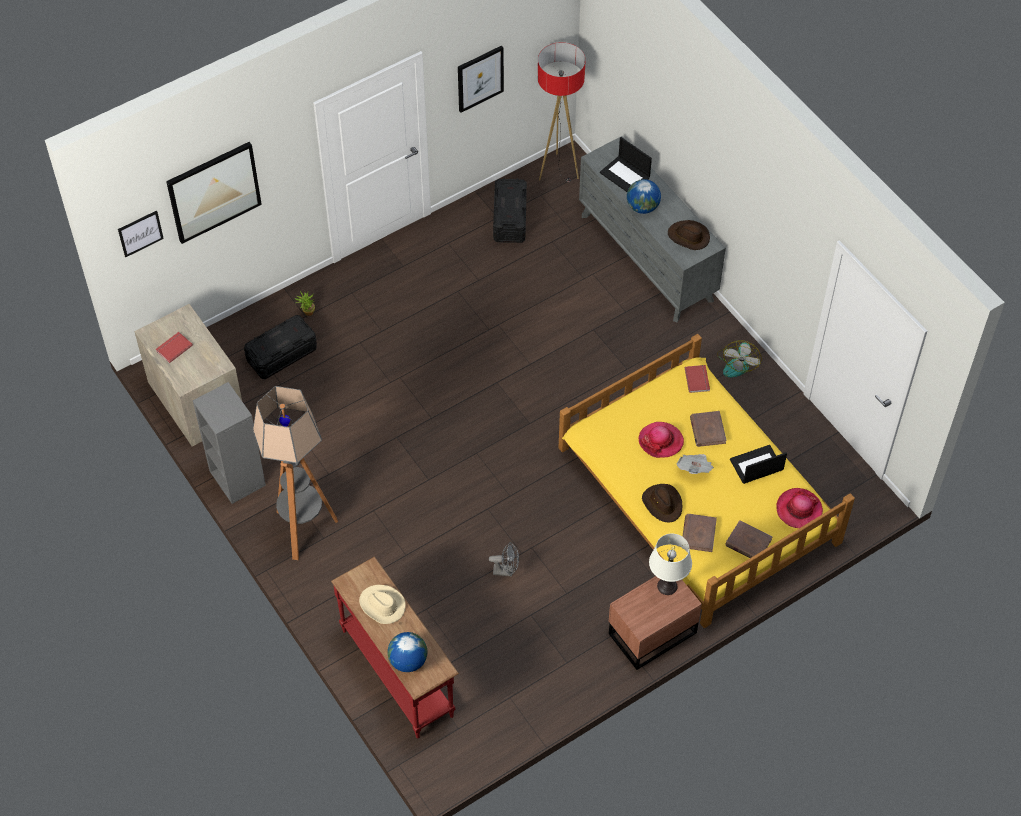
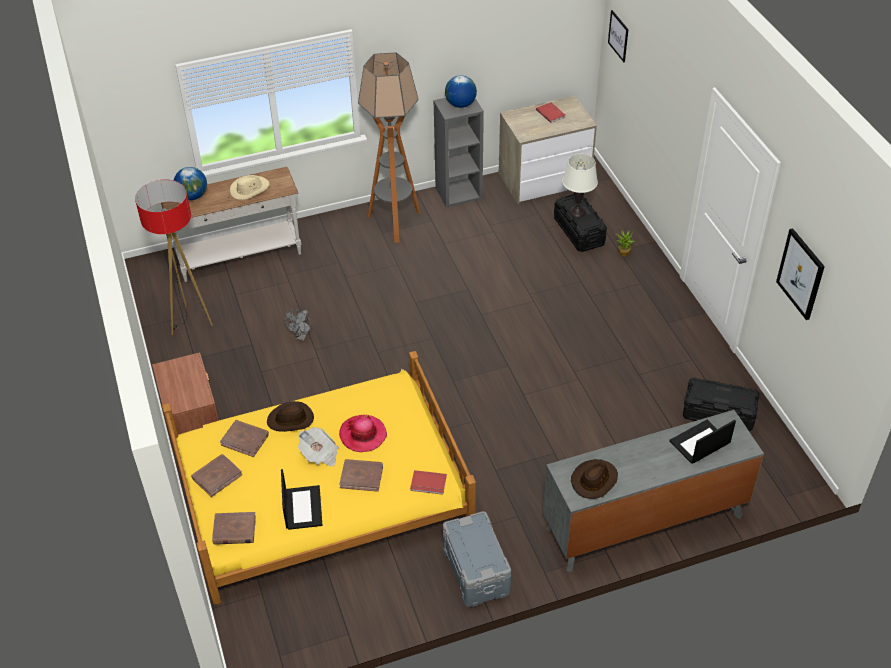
camera: 105 degrees right, 10 degrees down
picture [166,142,262,244] -> none
red console table [331,556,459,738] -> white console table [161,167,301,282]
floor lamp [538,42,586,182] -> floor lamp moved to [135,179,213,335]
globe [627,179,661,214] -> globe moved to [445,75,477,108]
white table lamp [649,534,692,595] -> white table lamp moved to [562,154,598,217]
fan [717,340,762,378] -> grey storage box [443,511,511,607]
hat [776,488,823,528] -> brown book [212,512,256,545]

